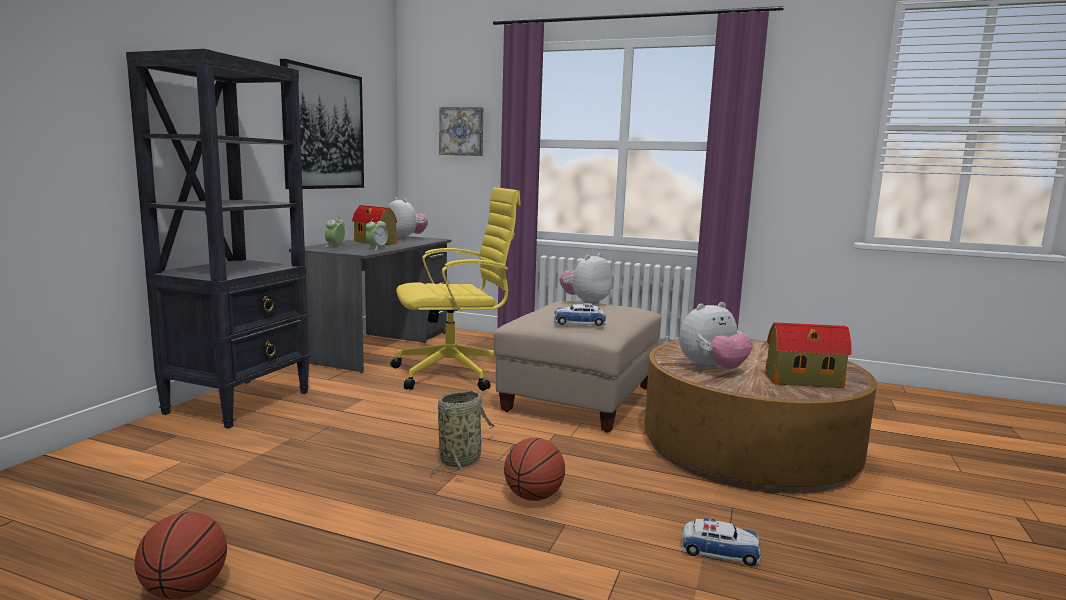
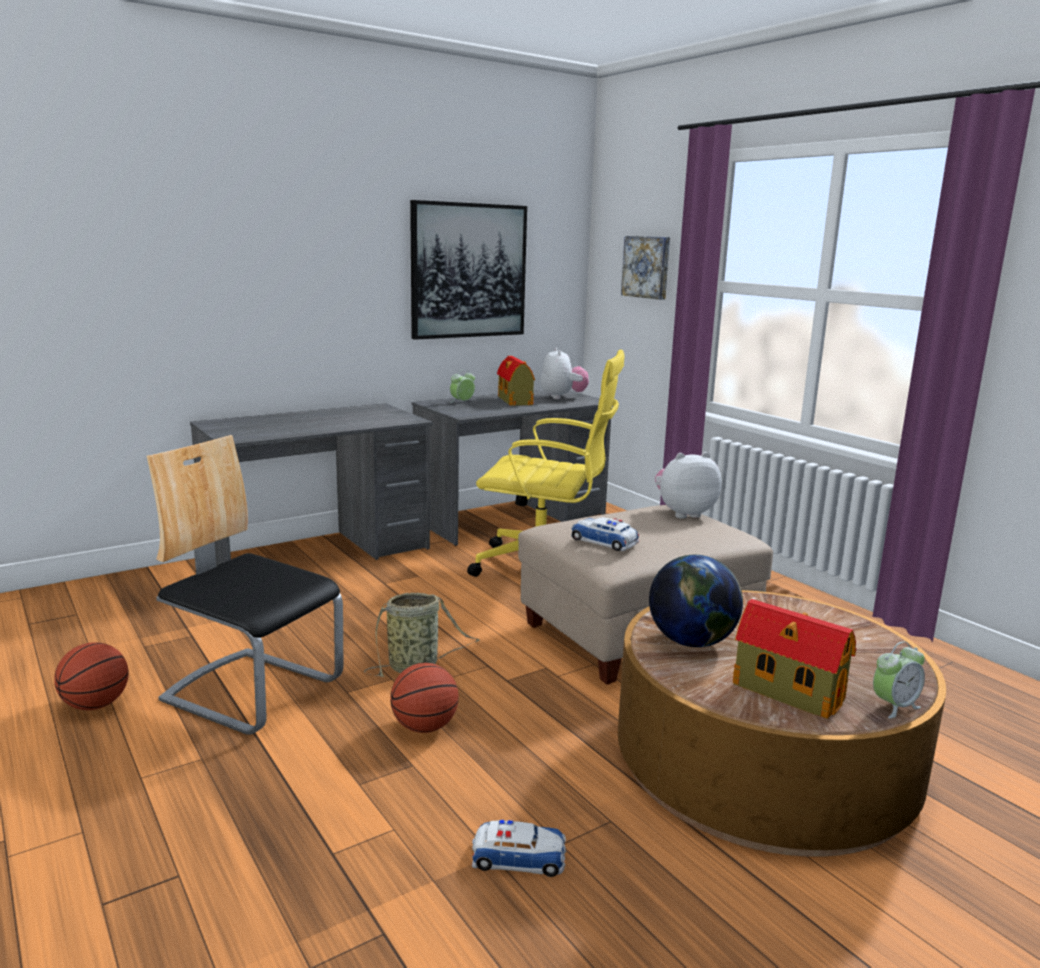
camera: 35 degrees right, 5 degrees up
black bookcase [126,49,310,429] -> grey desk [190,404,433,567]
alarm clock [366,217,388,250] -> alarm clock moved to [873,641,925,719]
plush toy [679,302,753,369] -> globe [649,555,743,647]
toy car [681,518,761,566] -> toy car turned 45 degrees counterclockwise [472,820,566,877]
none -> chair [147,435,343,735]

